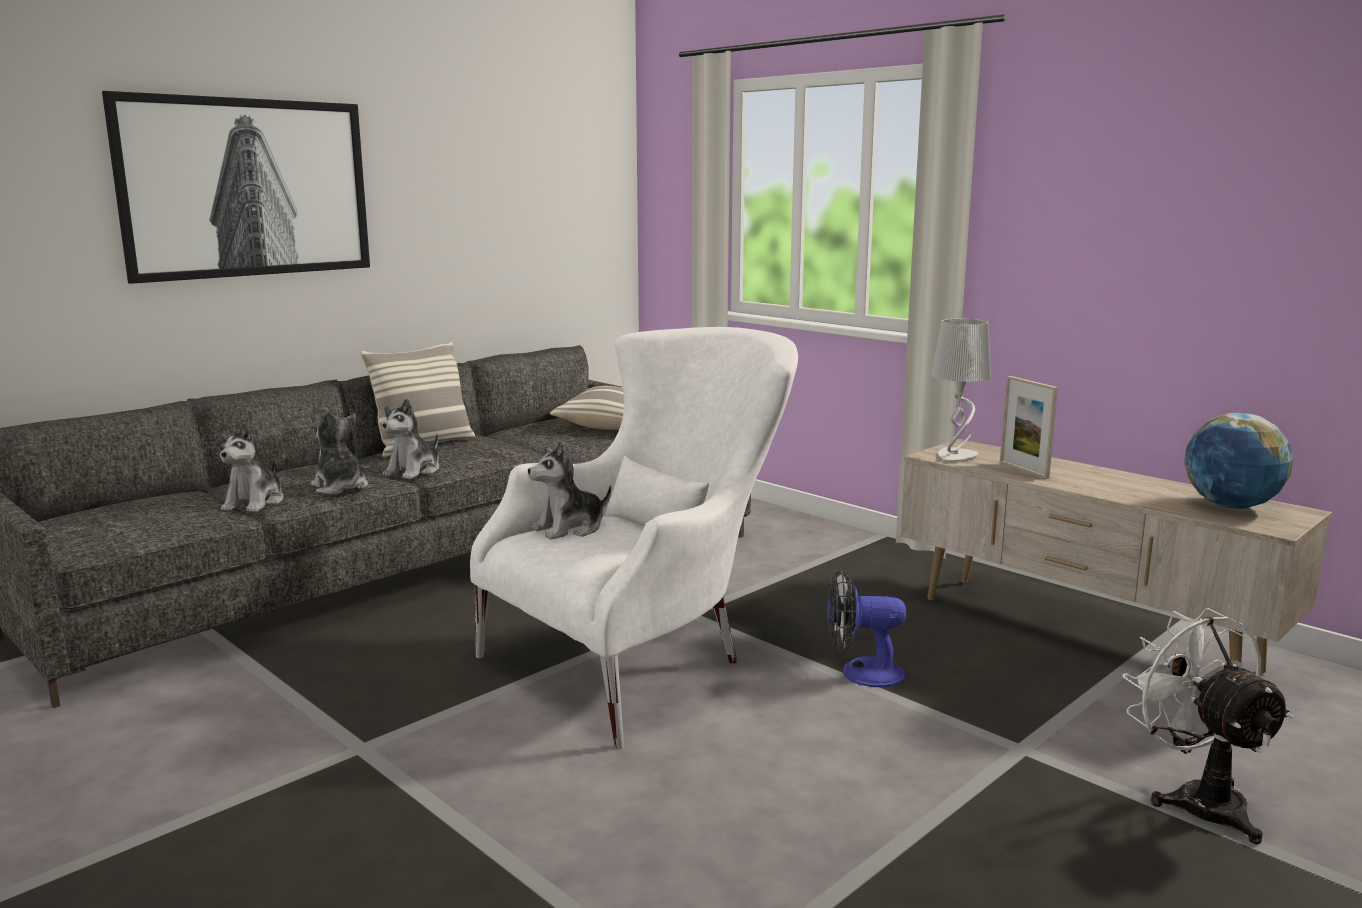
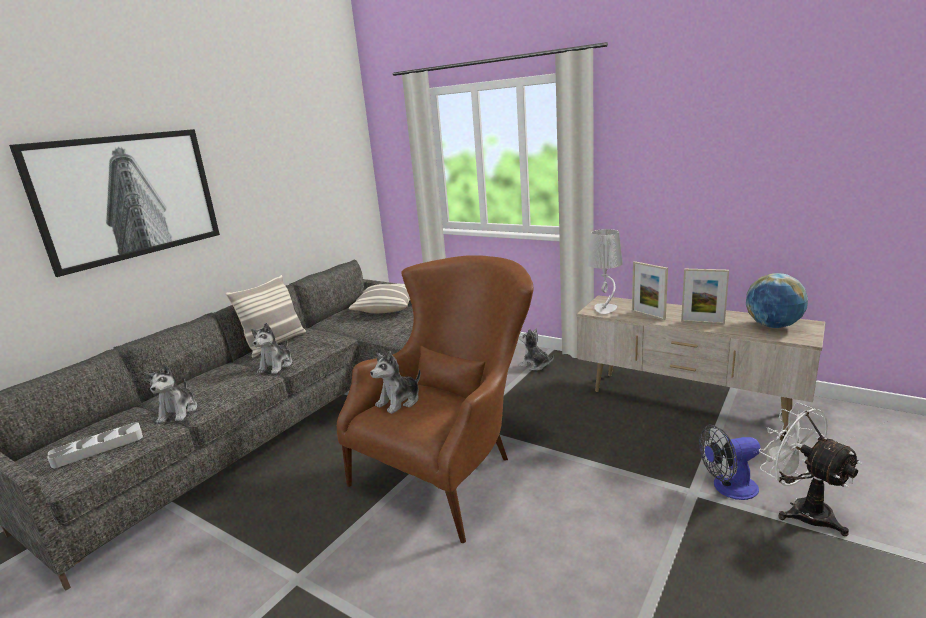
camera: 10 degrees left, 5 degrees up
plush toy [311,408,368,495] -> plush toy moved to [519,328,554,371]
white armchair [470,327,798,749] -> brown armchair [337,255,533,543]
fan [827,570,906,687] -> fan moved to [699,425,761,500]
none -> grey tray [48,422,143,468]
none -> picture frame [681,269,729,325]

